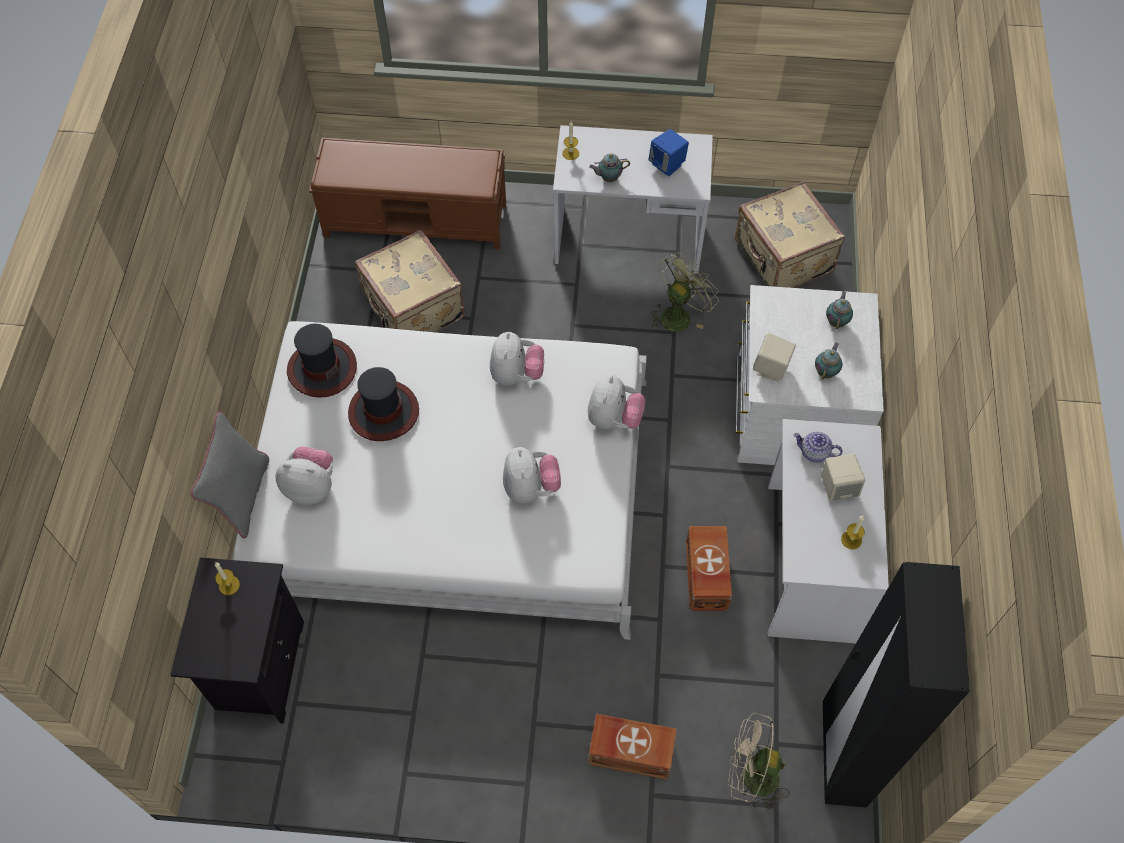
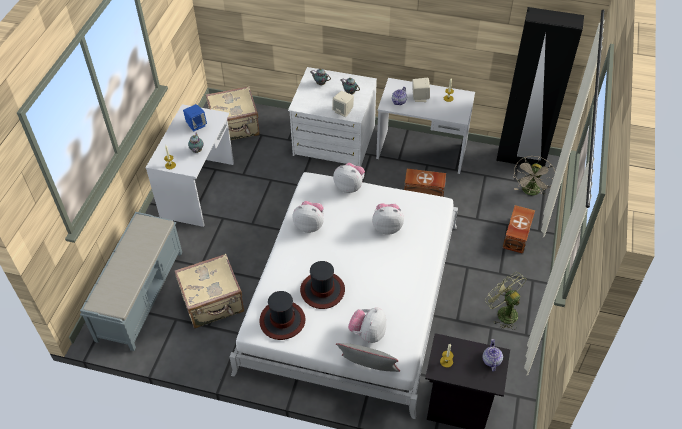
camera: 80 degrees left, 10 degrees down
brown bench [309,138,506,249] -> grey bench [80,212,182,351]
green fan [651,253,719,332] -> green fan moved to [485,272,527,330]
none -> teapot [483,339,503,372]

